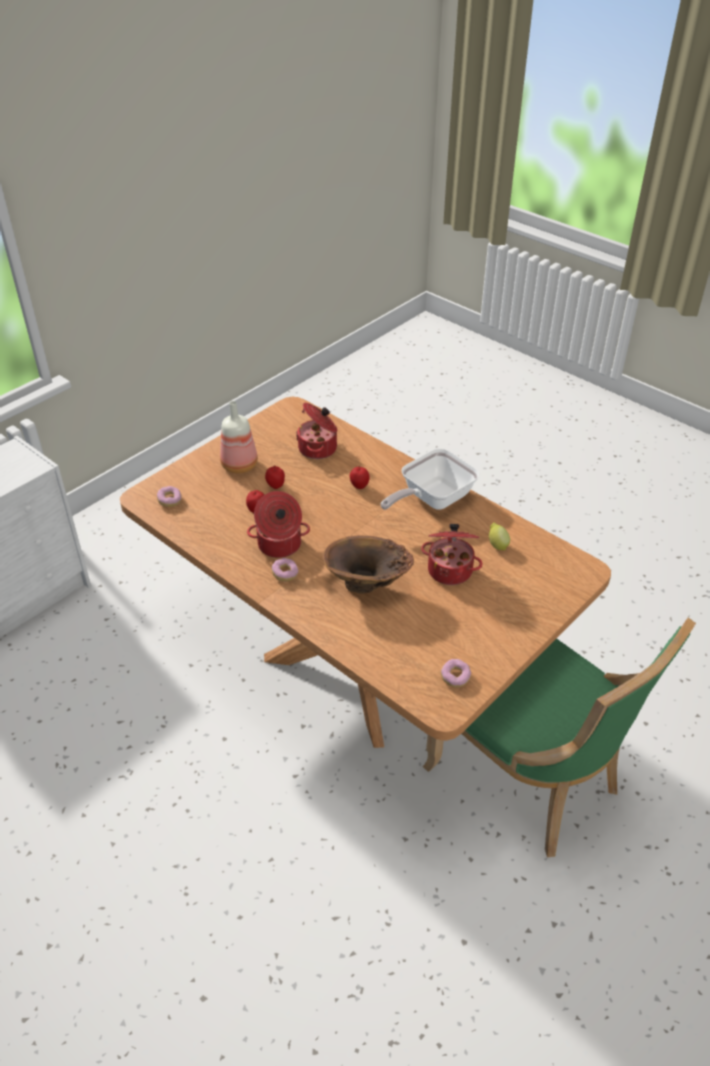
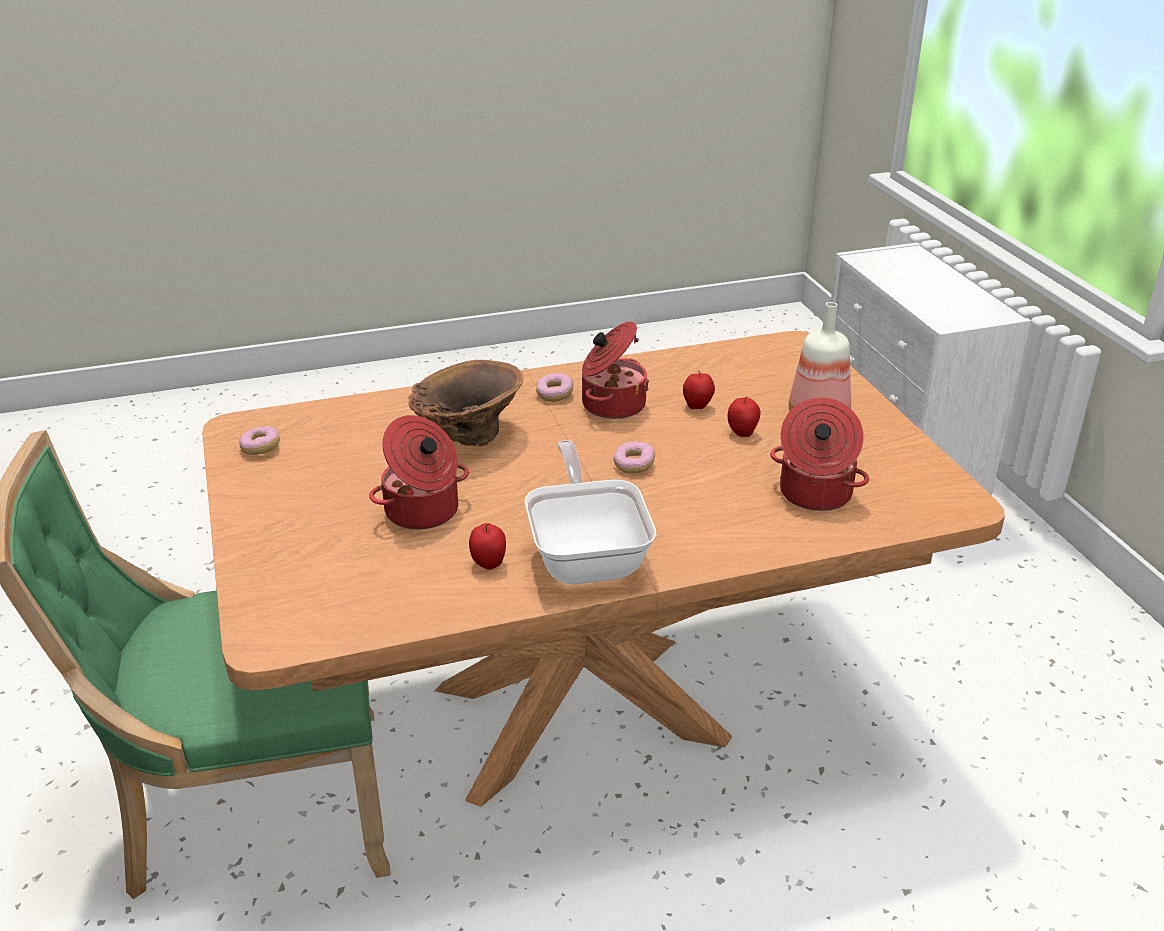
camera: 120 degrees right, 10 degrees down
donut [157,486,182,507] -> donut moved to [614,442,655,474]
apple [350,466,370,489] -> apple moved to [469,523,506,570]
lemon [489,523,510,550] -> none

